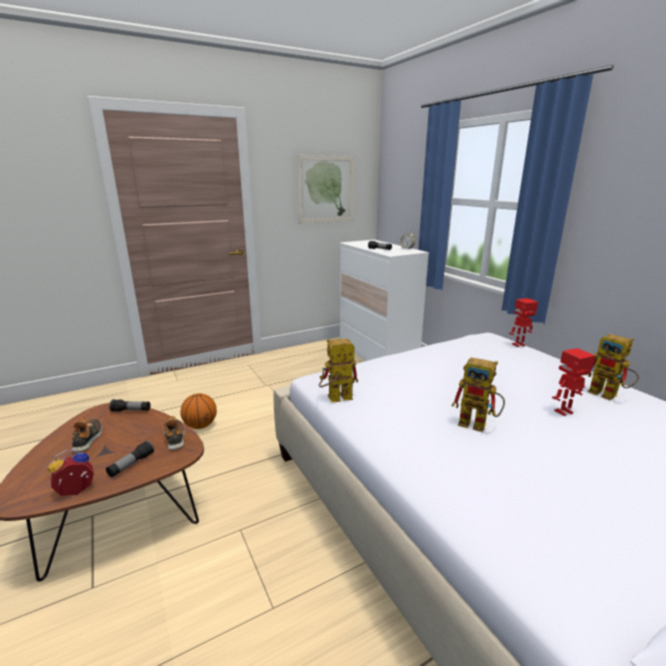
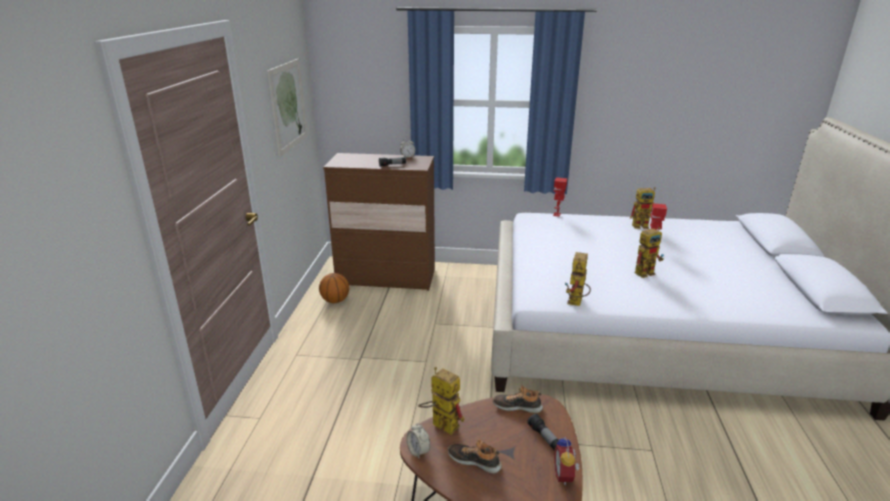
camera: 55 degrees left, 5 degrees up
flashlight [109,399,151,412] -> toy robot [418,367,465,435]
basketball [180,393,217,429] -> basketball moved to [319,273,349,303]
white dresser [340,240,429,361] -> brown dresser [323,153,435,291]
none -> alarm clock [407,423,430,458]

